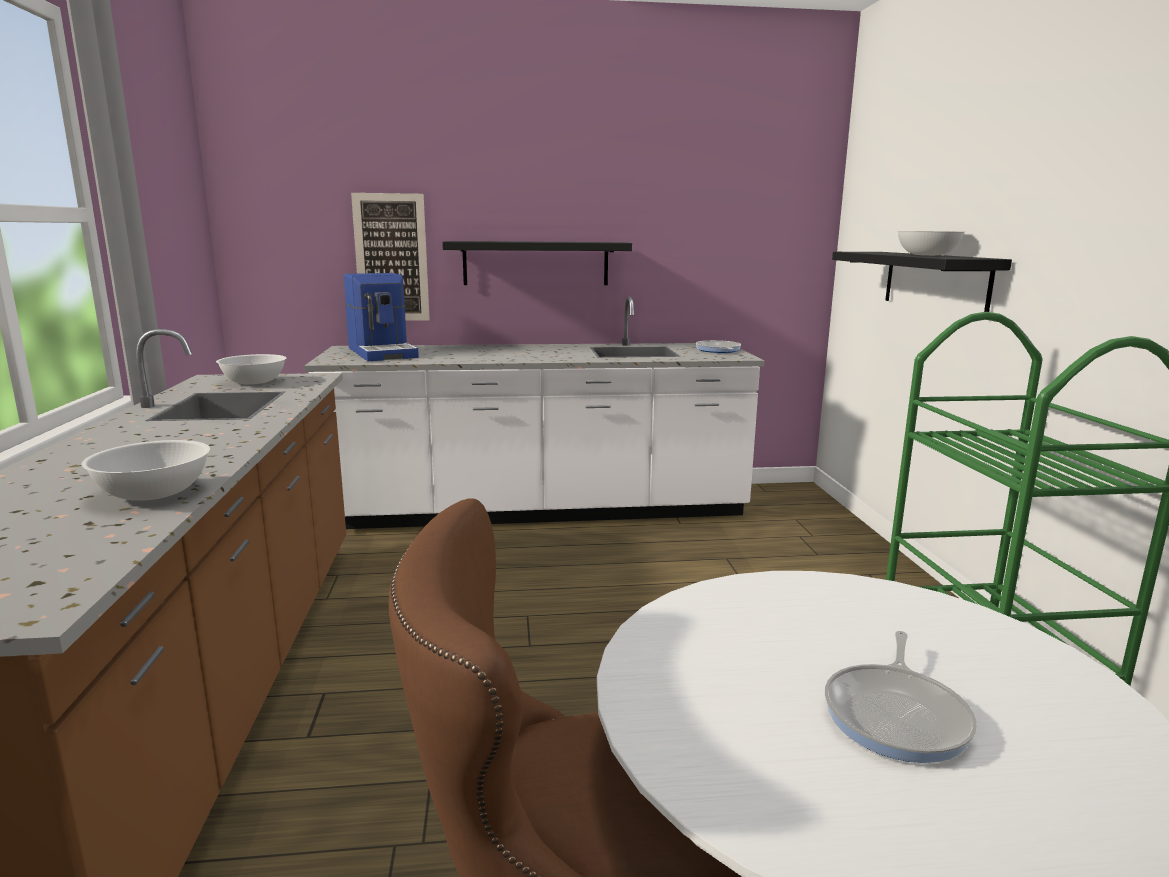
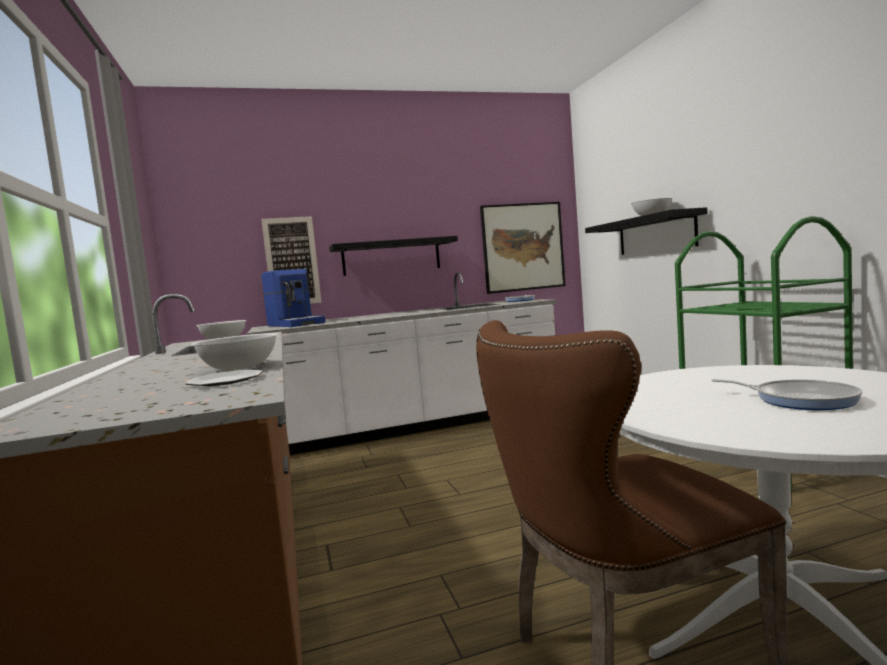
camera: 10 degrees left, 10 degrees down
frying pan [825,631,977,763] -> frying pan turned 60 degrees counterclockwise [711,379,862,410]
none -> plate [185,370,263,386]
none -> picture [480,202,566,294]

